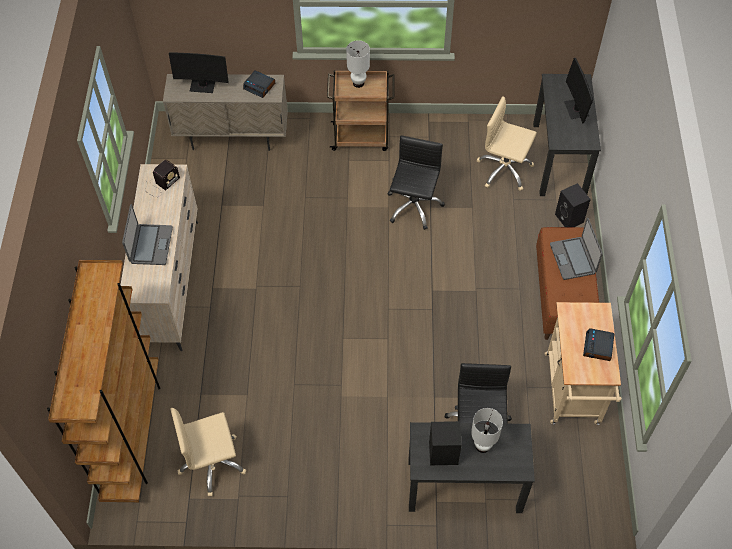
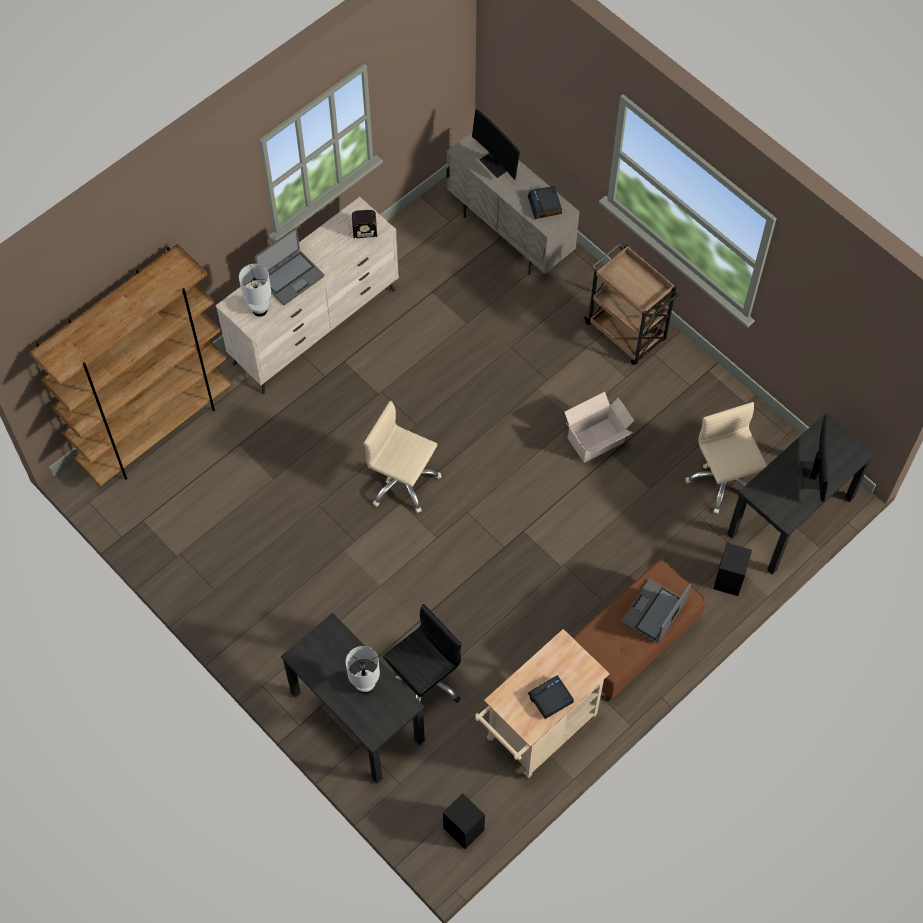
camera: 45 degrees right, 5 degrees up
beige office chair [170,408,247,496] -> beige office chair moved to [364,401,441,513]
white table lamp [346,40,370,88] -> white table lamp moved to [239,264,271,317]
black office chair [387,135,445,230] -> cardboard box [565,392,634,463]
black speaker [429,421,462,465] -> black speaker moved to [443,793,485,849]
monitor [564,58,593,124] -> monitor turned 150 degrees clockwise [803,415,828,502]

